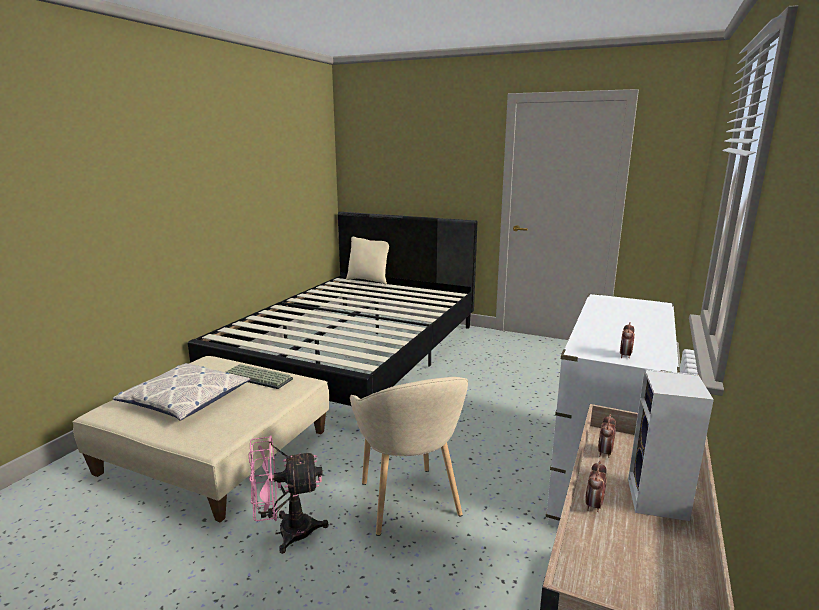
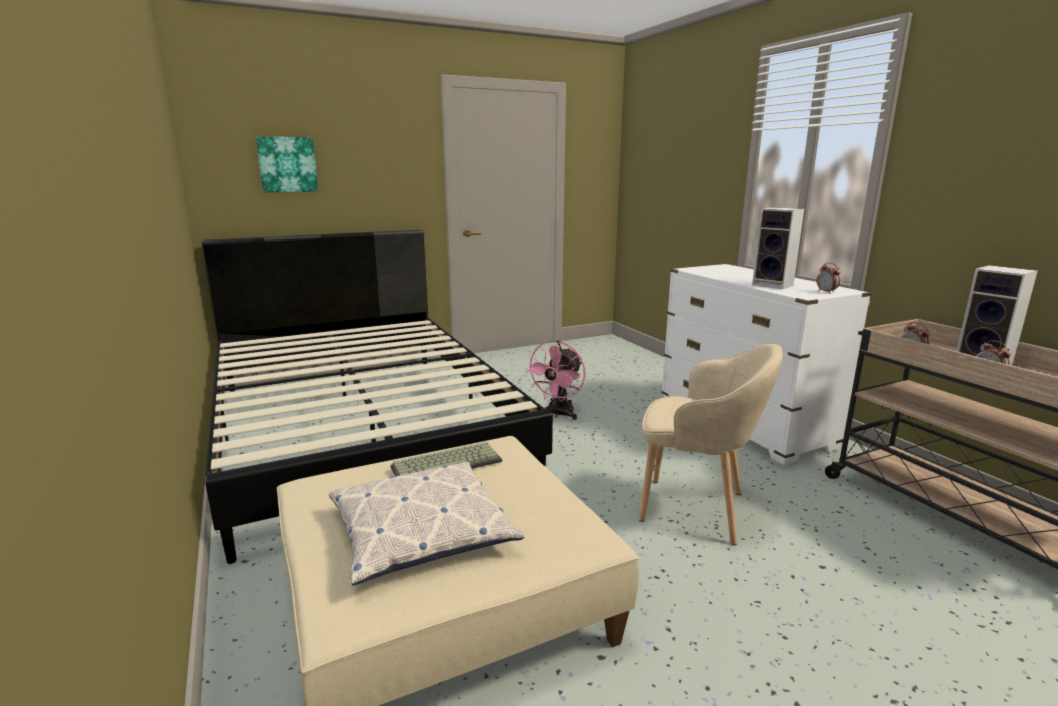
camera: 50 degrees left, 0 degrees up
pink fan [249,435,329,554] -> pink fan moved to [525,340,585,420]
beige pillow [346,237,389,284] -> none
none -> picture [256,136,318,192]
none -> speaker [752,207,804,289]

